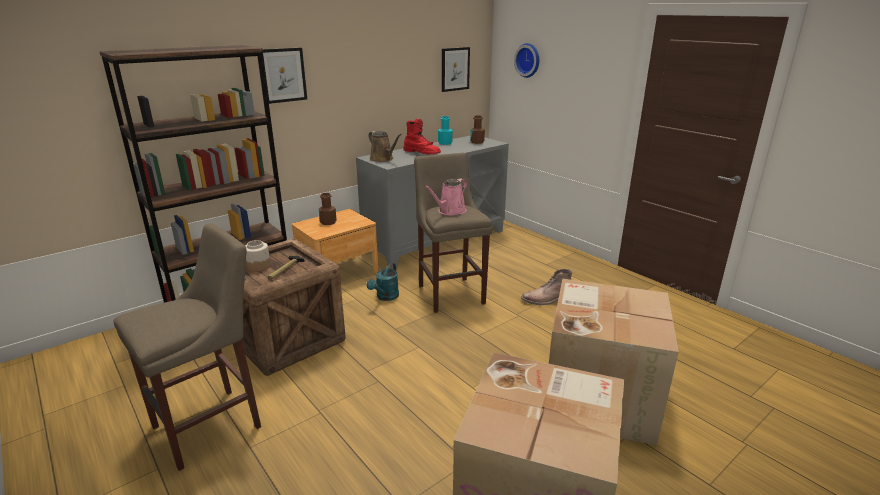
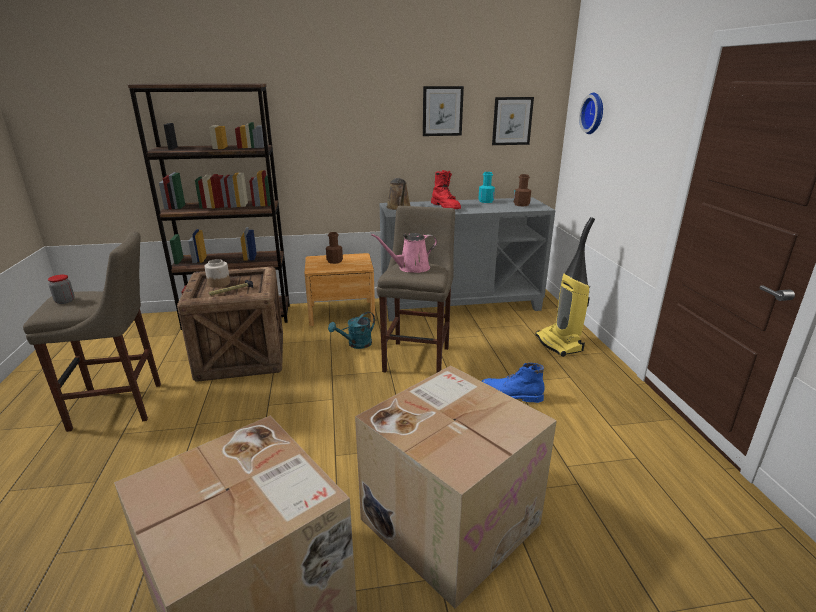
camera: 30 degrees right, 0 degrees up
picture [262,48,307,104] -> picture moved to [423,86,464,136]
brown boot [521,269,572,305] -> blue boot [482,363,545,403]
none -> jar [48,274,75,304]
none -> vacuum cleaner [536,217,595,357]

